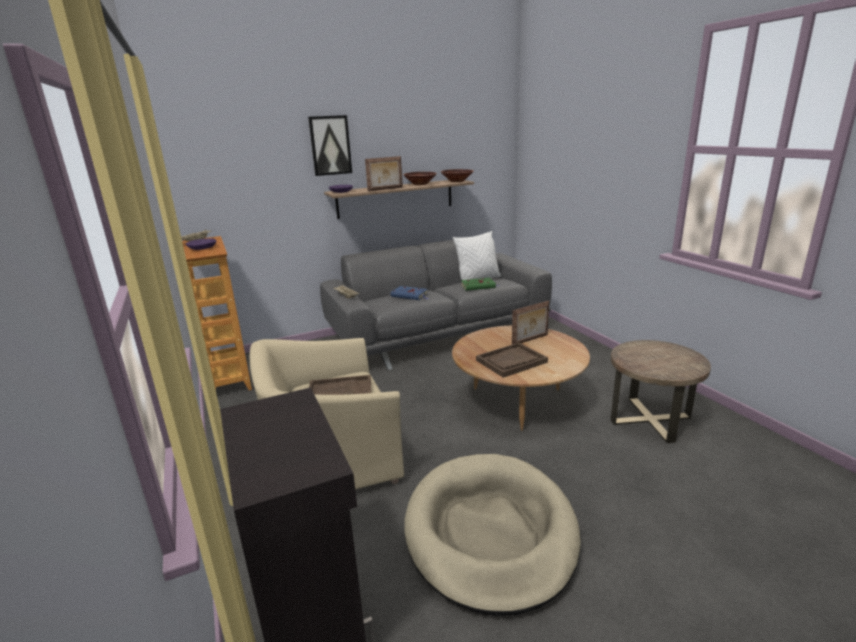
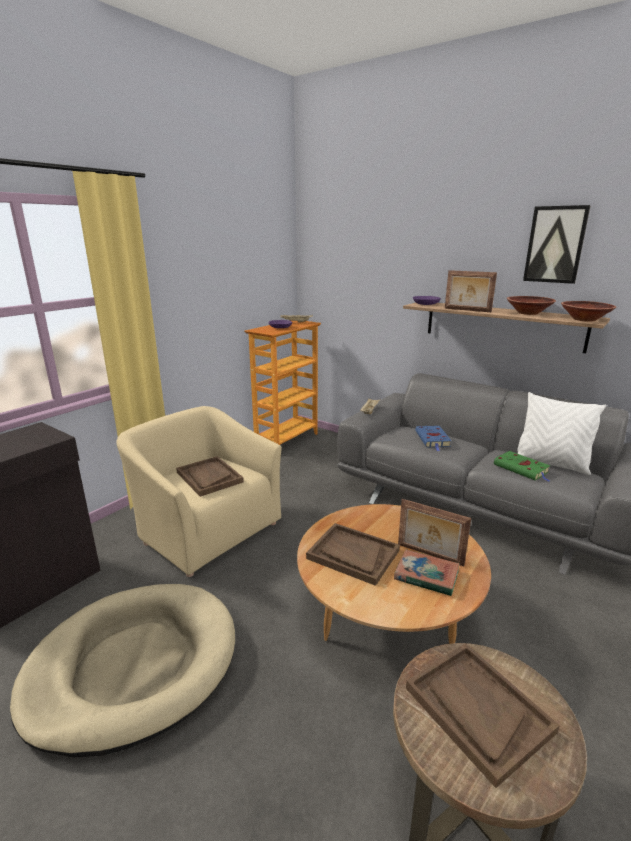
camera: 60 degrees right, 0 degrees up
picture [308,115,352,176] -> picture moved to [523,205,591,284]
none -> book [394,549,460,596]
none -> brown tray [406,643,560,788]

